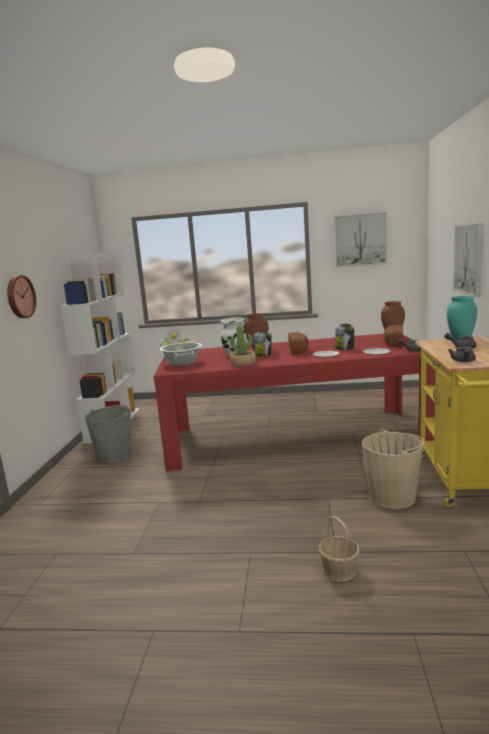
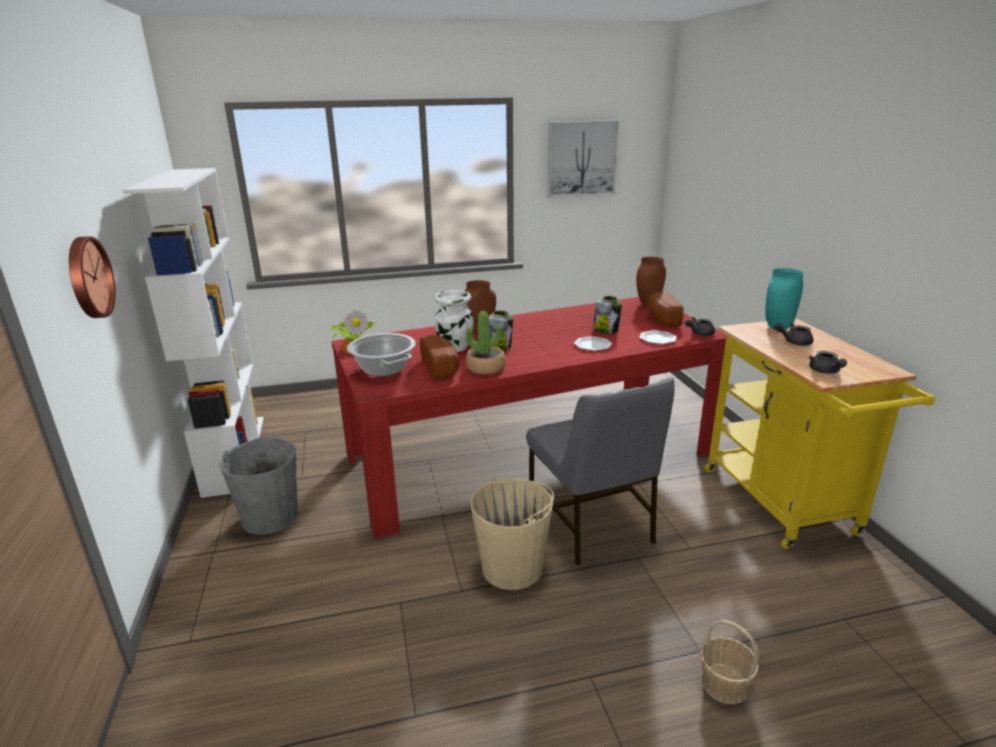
camera: 20 degrees left, 10 degrees up
bread [288,332,309,355] -> bread moved to [420,335,459,380]
beige bucket [362,429,425,509] -> beige bucket moved to [471,477,554,590]
picture [453,223,484,297] -> none
none -> grey chair [527,378,674,565]

